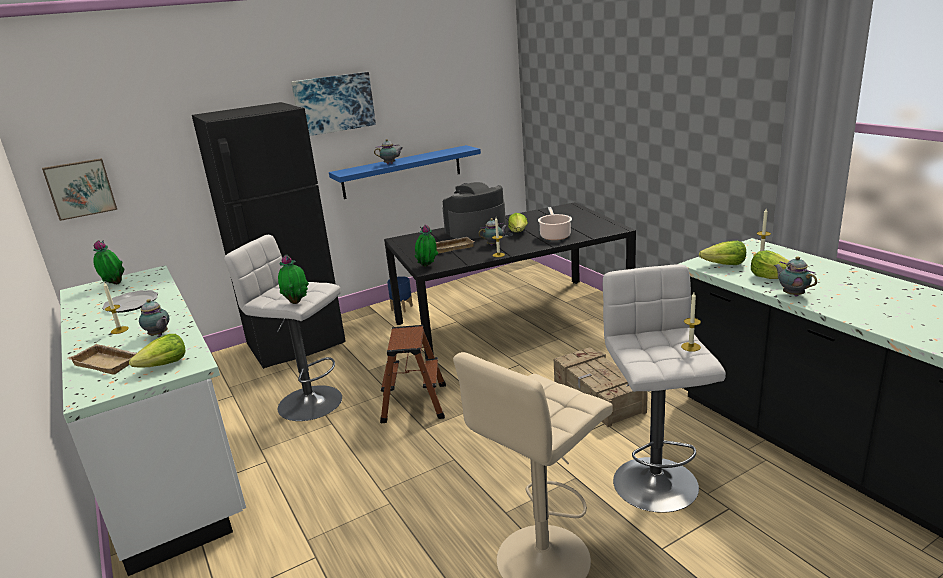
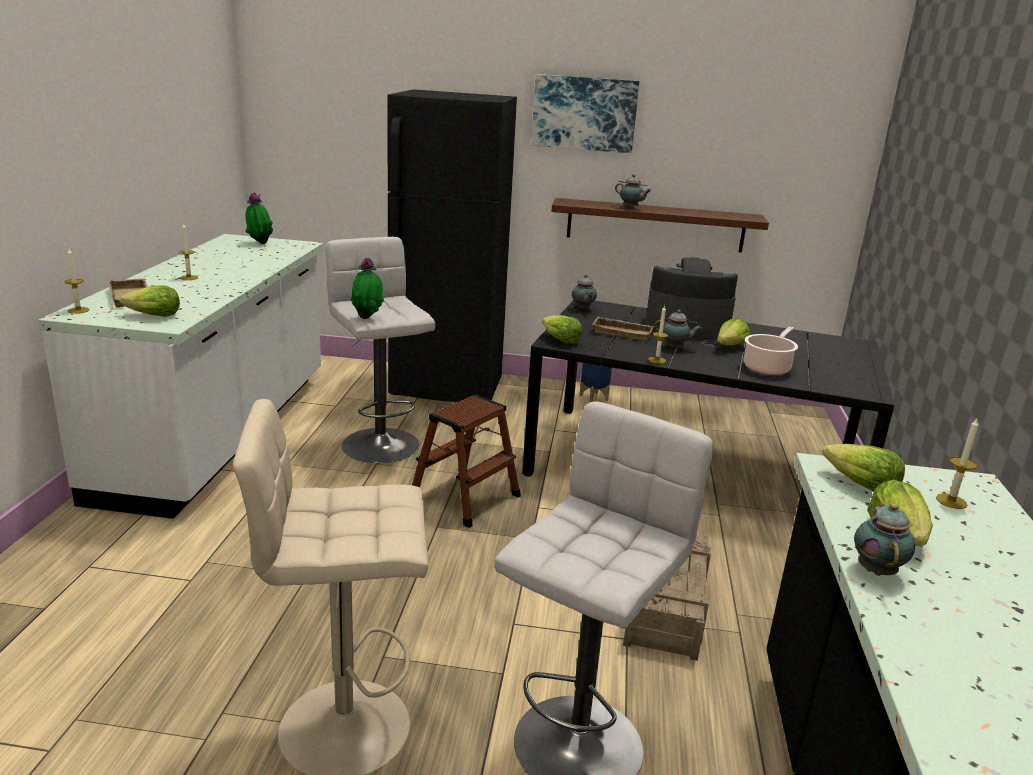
camera: 35 degrees right, 0 degrees up
picture [42,158,117,221] -> none
plate [102,290,158,313] -> none
teapot [139,299,169,336] -> teapot moved to [572,275,597,310]
blue shelf [329,145,481,199] -> brown shelf [551,198,769,252]
potted plant [414,224,439,267] -> lettuce [542,315,582,344]
candle [681,293,701,352] -> candle moved to [65,249,89,314]

